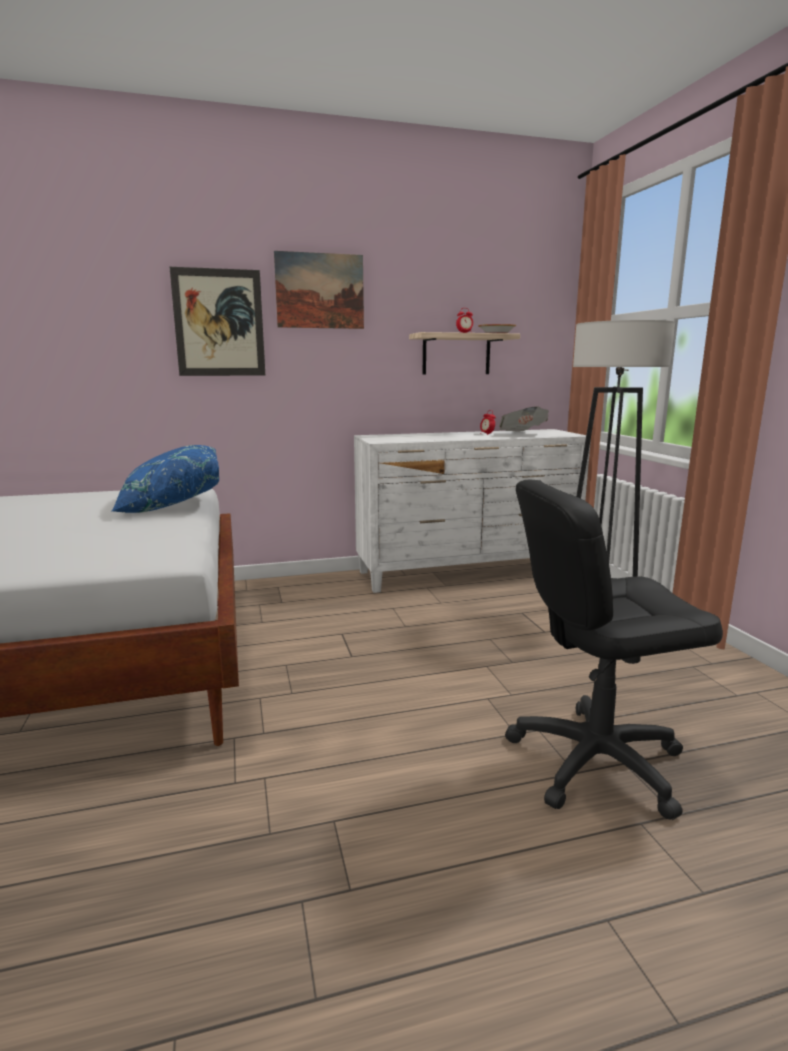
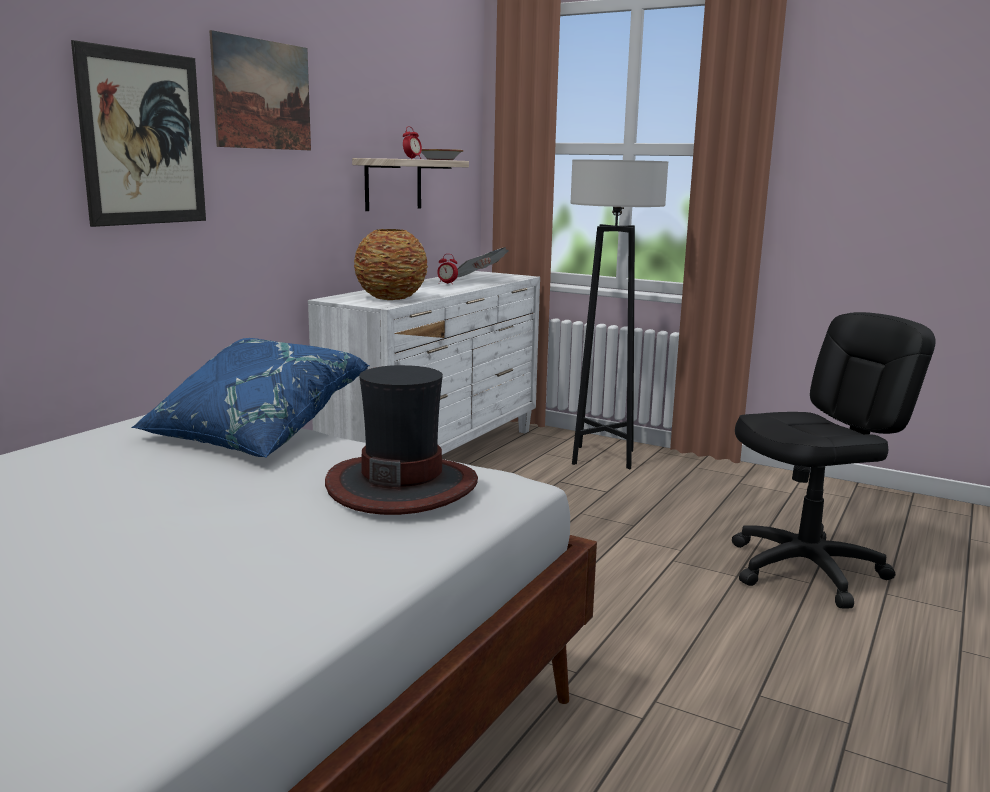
camera: 45 degrees left, 0 degrees up
black office chair [505,479,723,820] -> black office chair turned 150 degrees counterclockwise [732,312,936,609]
none -> hat [325,365,478,515]
none -> vase [354,229,428,300]

